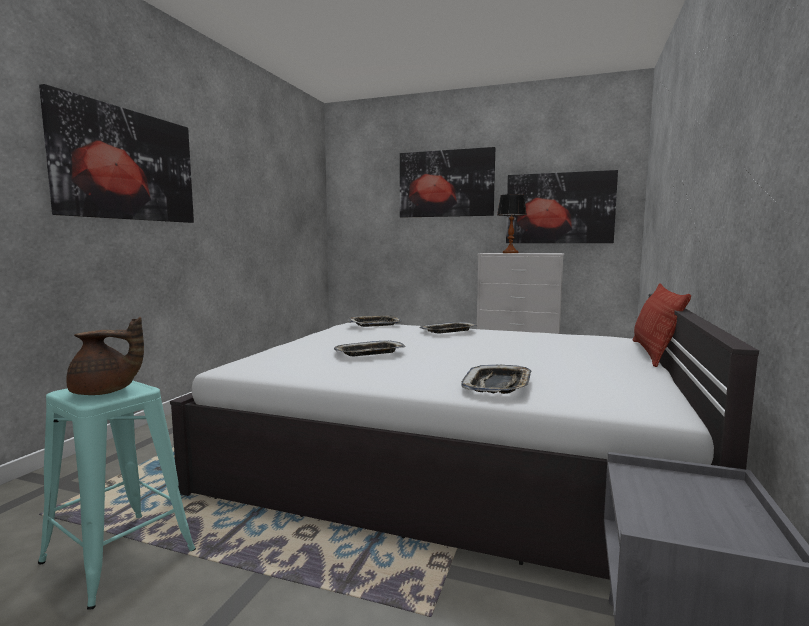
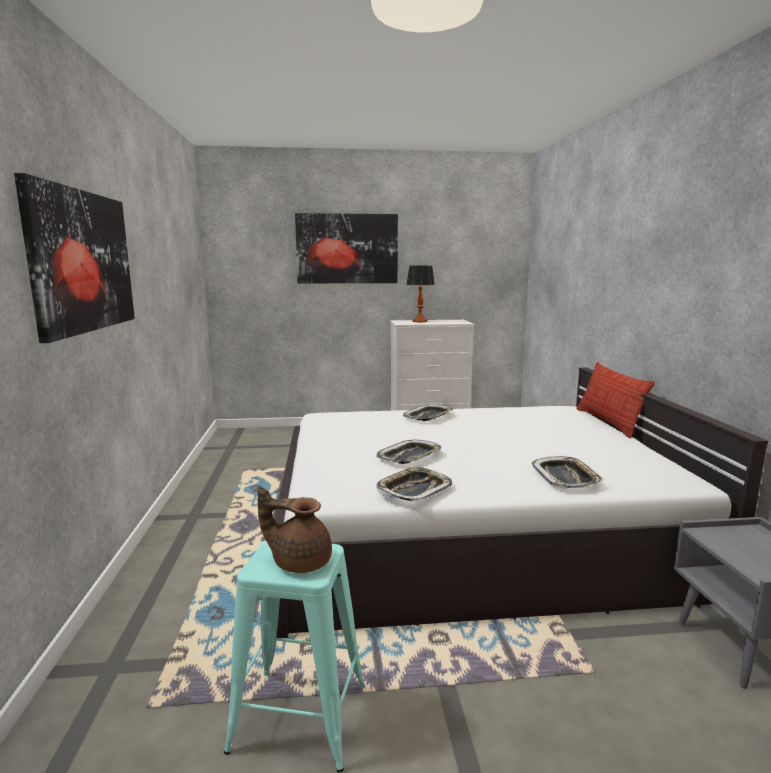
camera: 25 degrees left, 5 degrees up
brown teapot [66,317,144,395] -> brown teapot turned 135 degrees counterclockwise [257,486,332,573]
tray [347,315,402,327] -> tray moved to [376,466,452,502]
picture [506,170,618,243] -> none

